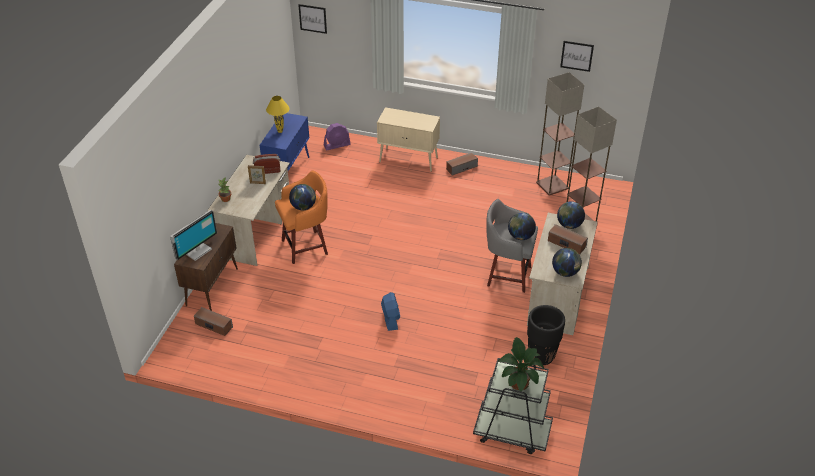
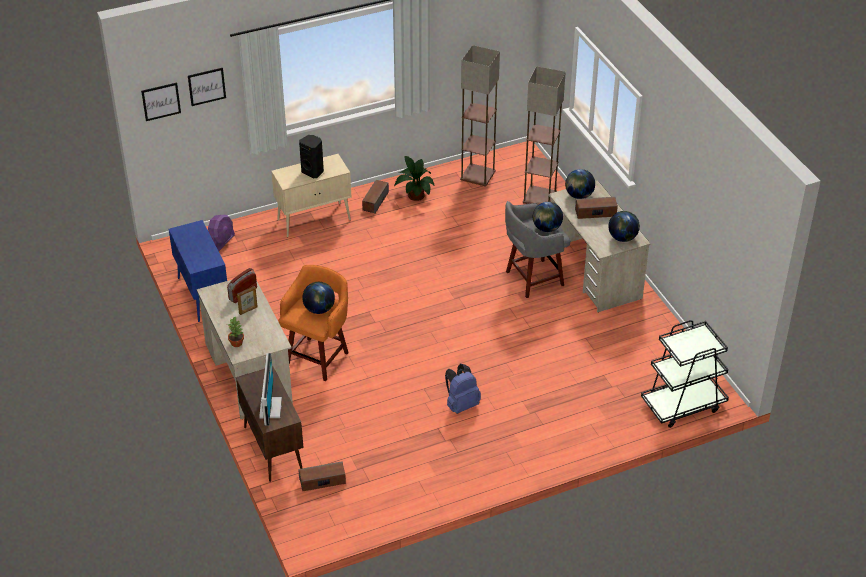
camera: 40 degrees left, 0 degrees up
yellow table lamp [266,96,290,133] -> none
blue fan [381,292,400,331] -> none
potted plant [498,337,544,392] -> potted plant moved to [394,156,434,201]
black planter [527,305,565,365] -> none
picture [560,41,594,72] -> picture moved to [188,68,226,106]
none -> black speaker [299,135,324,178]
none -> blue backpack [445,364,481,414]

